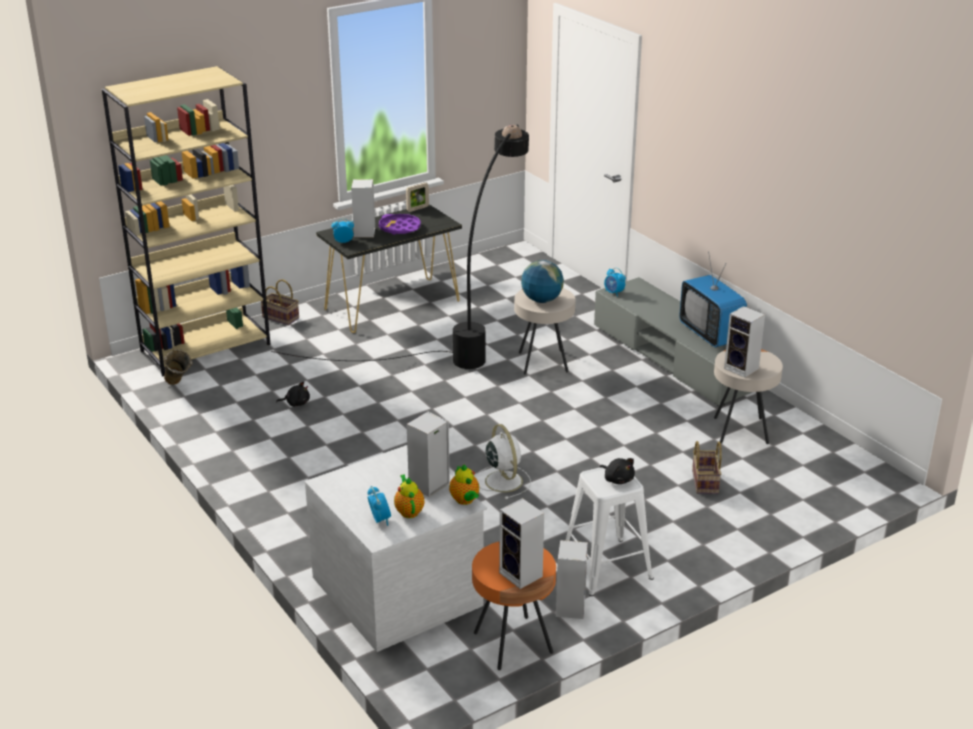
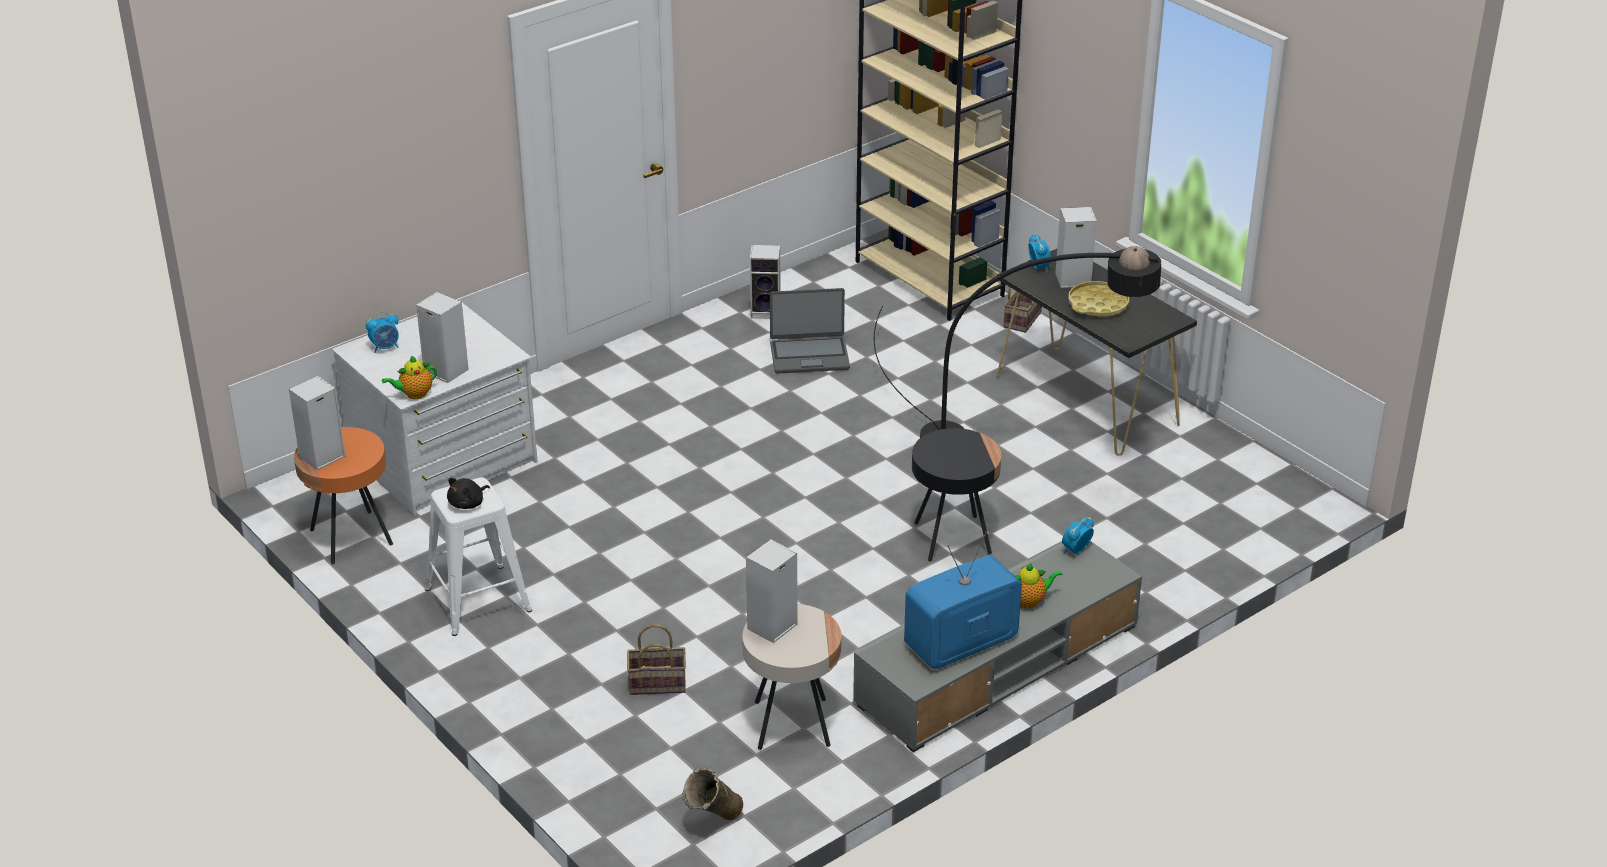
camera: 85 degrees right, 5 degrees up
beige vase [164,349,193,385] -> beige vase moved to [682,767,743,820]
black plush toy [276,381,310,407] -> laptop [770,288,850,374]
purple tray [379,214,421,235] -> yellow tray [1068,281,1129,317]
teapot [394,474,425,518] -> teapot moved to [1015,563,1063,609]
picture frame [406,182,429,212] -> none
white fan [475,424,531,499] -> none
beige side table [514,288,576,375] -> black side table [912,428,1001,561]
globe [521,260,564,303] -> none
speaker [556,540,588,619] -> speaker moved to [750,245,781,319]

